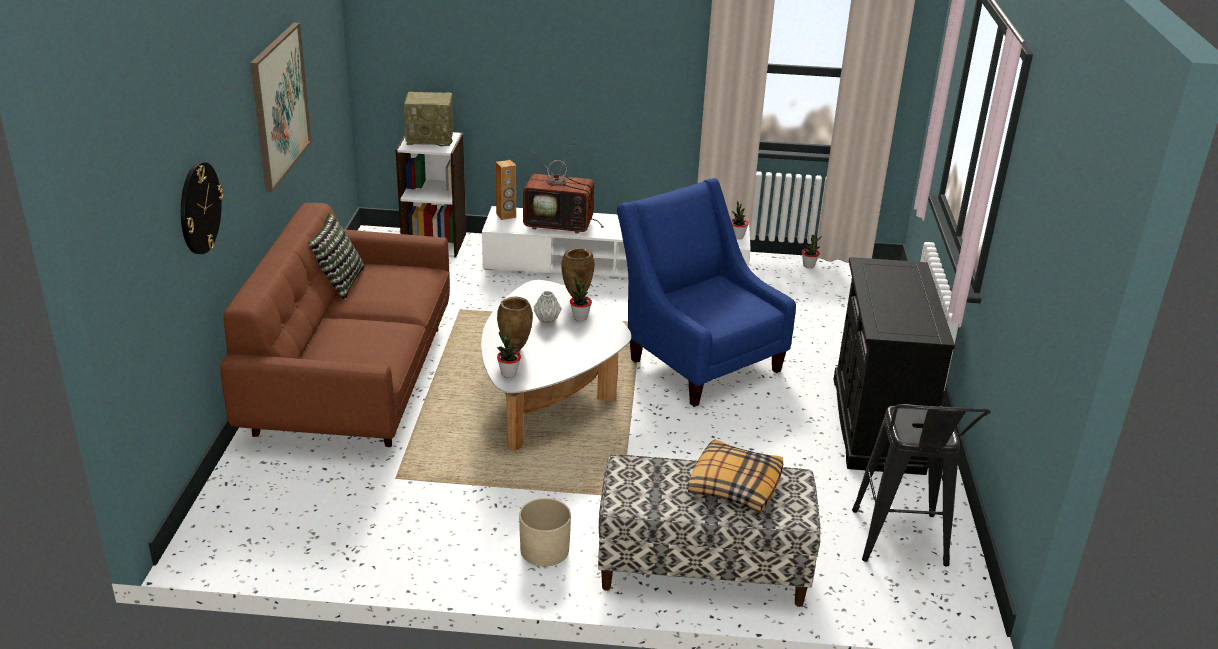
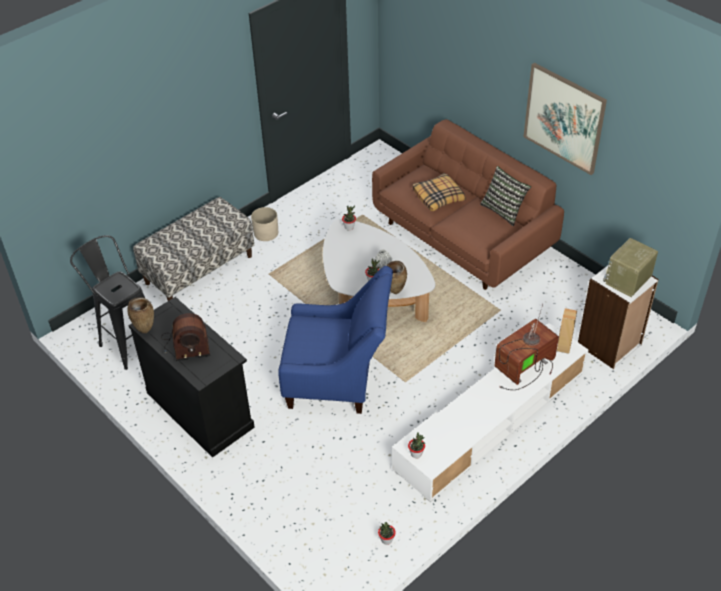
camera: 135 degrees right, 15 degrees up
wall clock [181,162,224,254] -> none
brown vase [497,297,533,352] -> brown vase moved to [127,297,154,333]
pillow [688,439,783,512] -> pillow moved to [412,173,466,211]
none -> radio [161,313,210,361]

